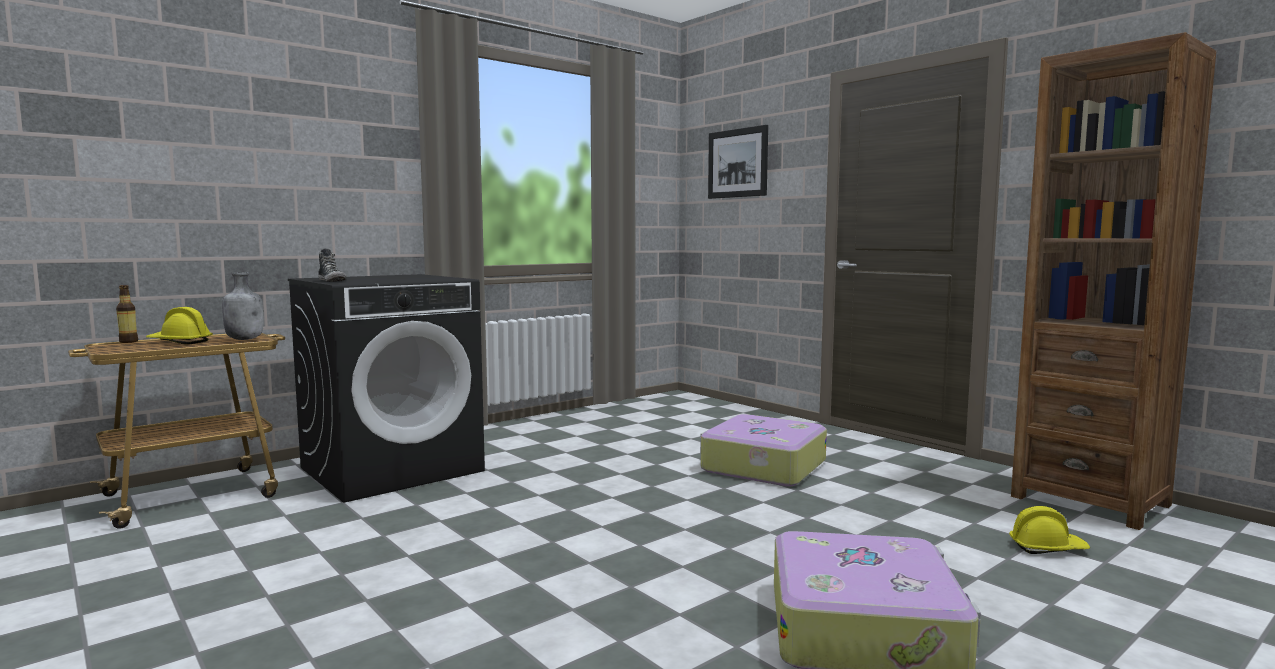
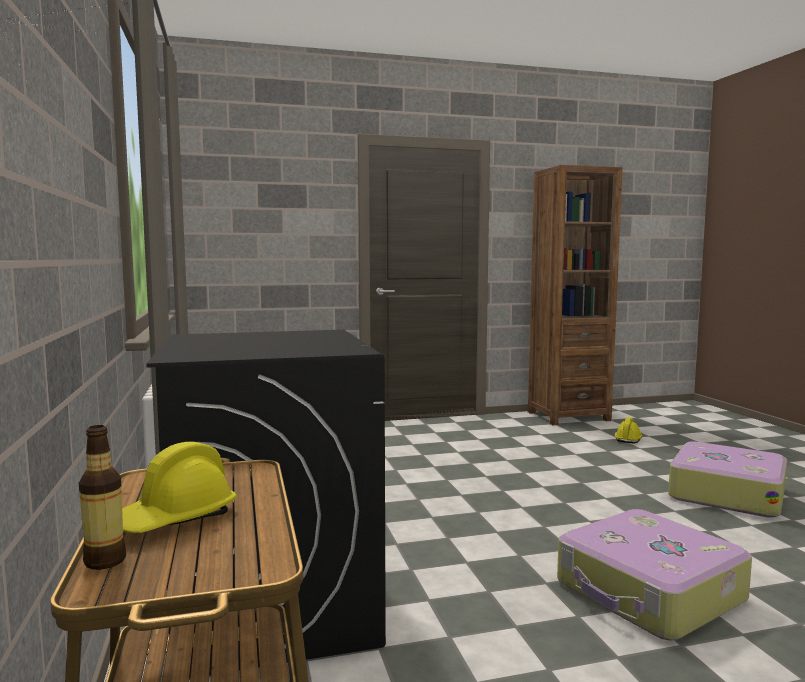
camera: 65 degrees left, 0 degrees up
grey bottle [222,272,264,340] -> none
shoe [318,248,346,282] -> none
suitcase [700,414,827,486] -> suitcase moved to [557,509,752,640]
picture [708,125,768,199] -> none

